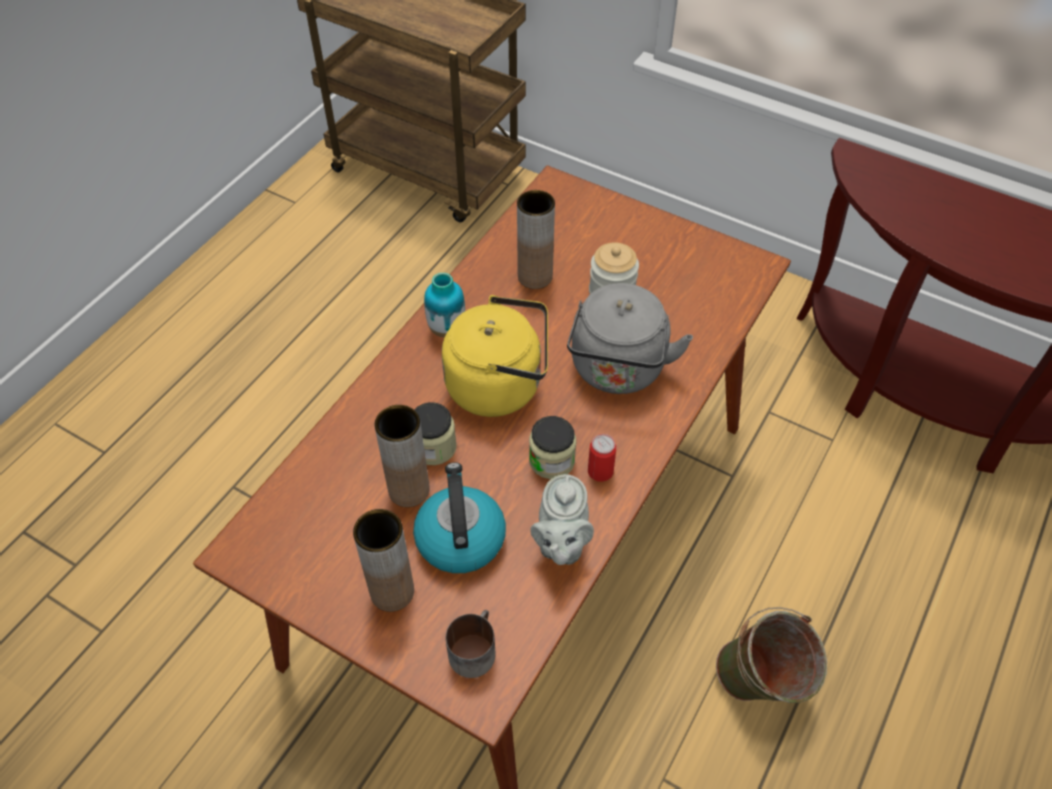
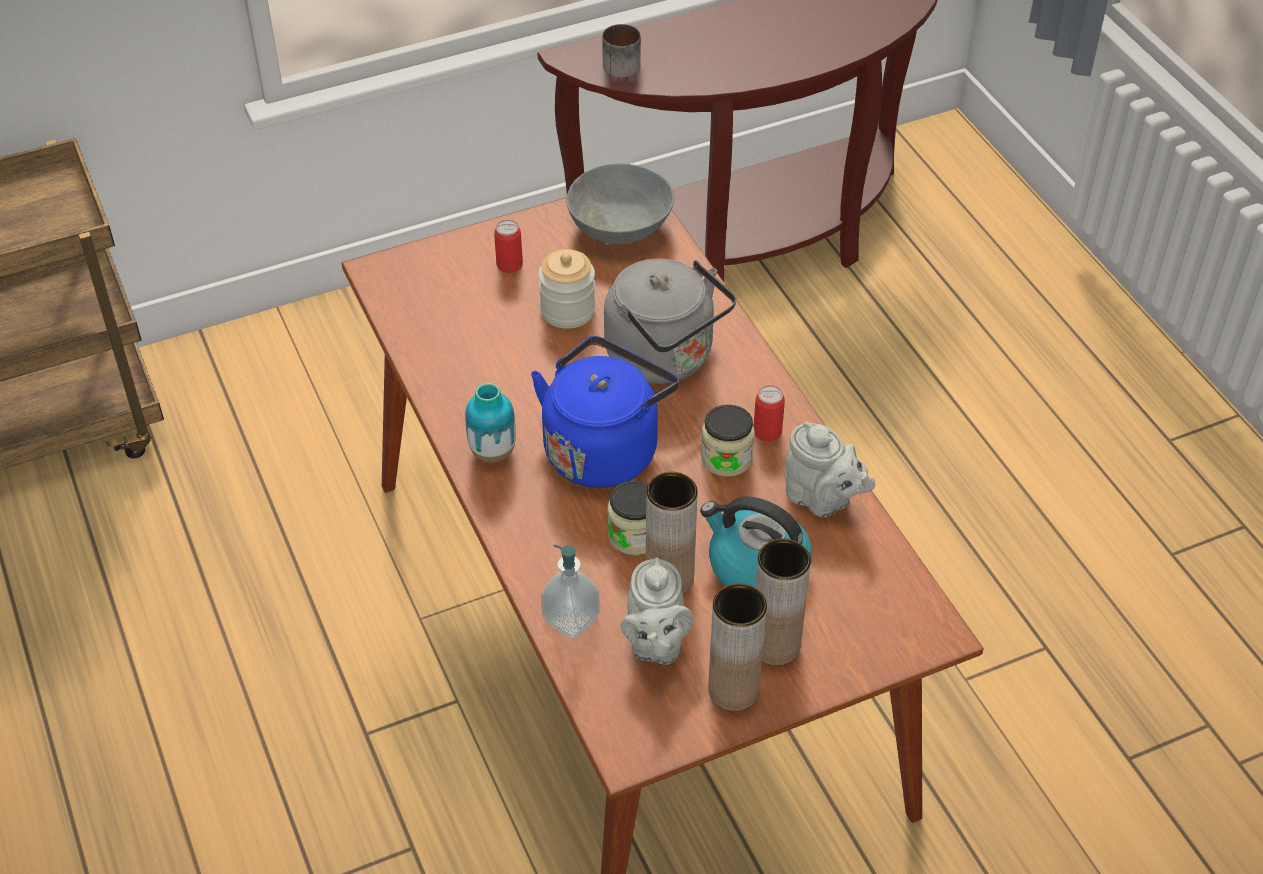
camera: 55 degrees left, 5 degrees down
yellow kettle [442,295,548,417] -> blue kettle [531,336,679,488]
mug [446,610,496,678] -> mug moved to [602,24,641,77]
brown vase [517,190,555,289] -> brown vase moved to [708,583,767,711]
green bucket [716,607,827,703] -> none
none -> can [494,219,523,273]
none -> soap dispenser [541,545,600,639]
none -> grey bowl [566,163,675,244]
none -> grey teapot [621,557,693,665]

